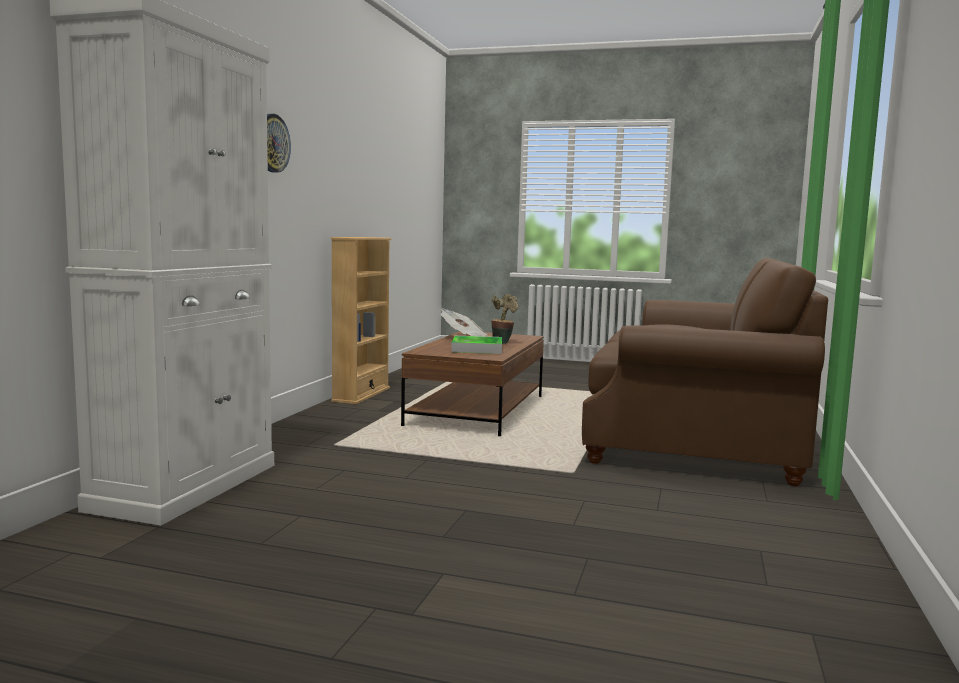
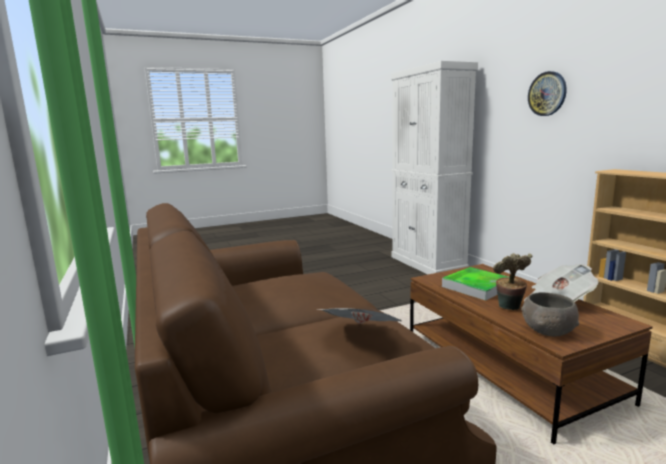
camera: 140 degrees right, 5 degrees up
none -> newspaper [317,308,402,324]
none -> grey bowl [521,292,579,336]

